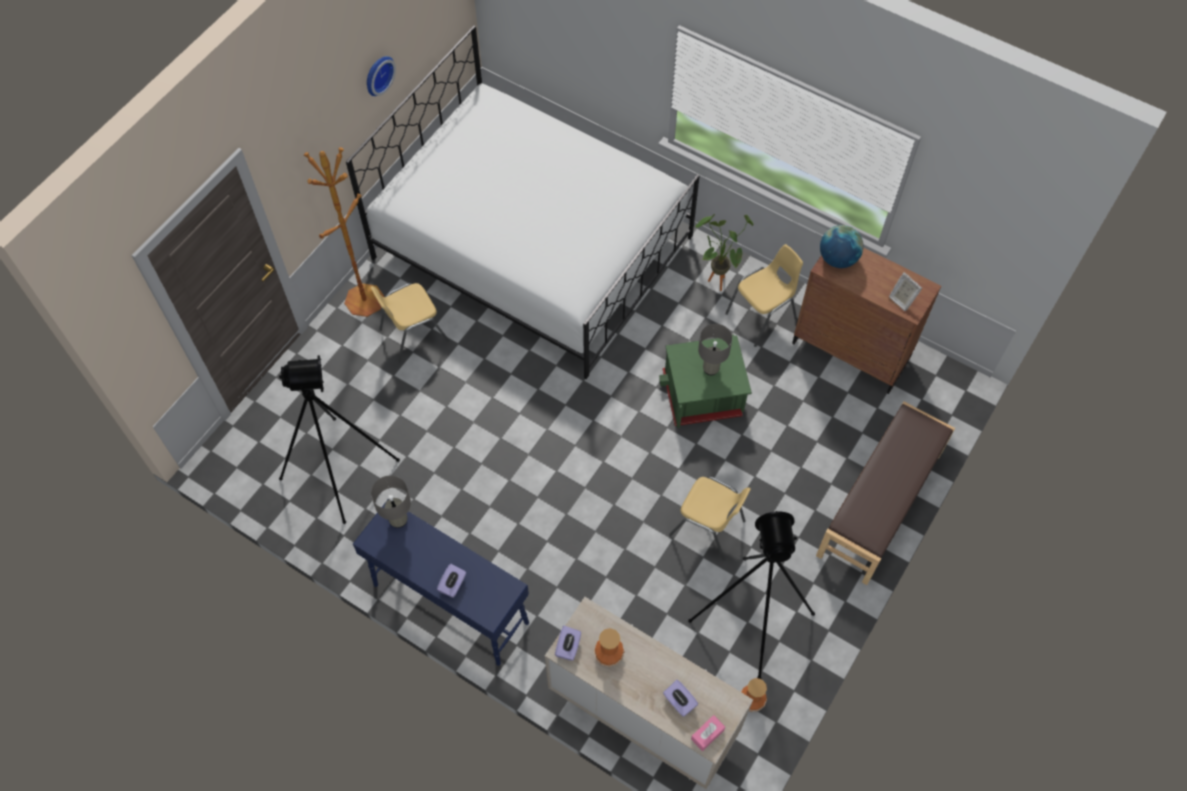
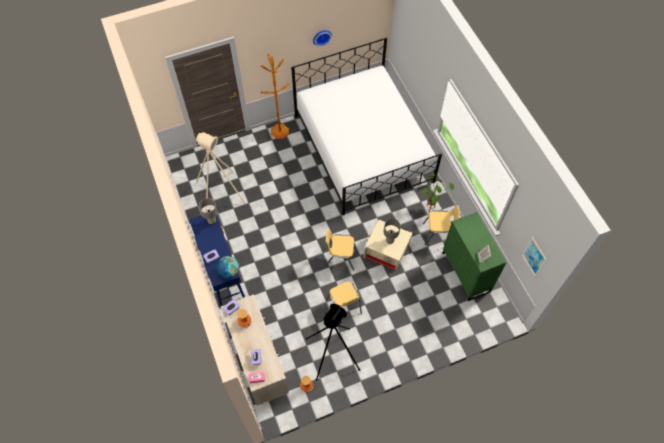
camera: 35 degrees right, 0 degrees up
black floor lamp [279,355,400,524] -> beige floor lamp [196,132,245,211]
yellow chair [370,283,449,363] -> yellow chair moved to [325,229,356,270]
green storage box [659,335,752,428] -> beige storage box [363,220,413,270]
brown dresser [792,247,941,394] -> green dresser [442,212,507,301]
brown bench [816,401,955,585] -> none
globe [820,225,864,268] -> globe moved to [217,256,239,279]
none -> picture [522,237,546,277]

